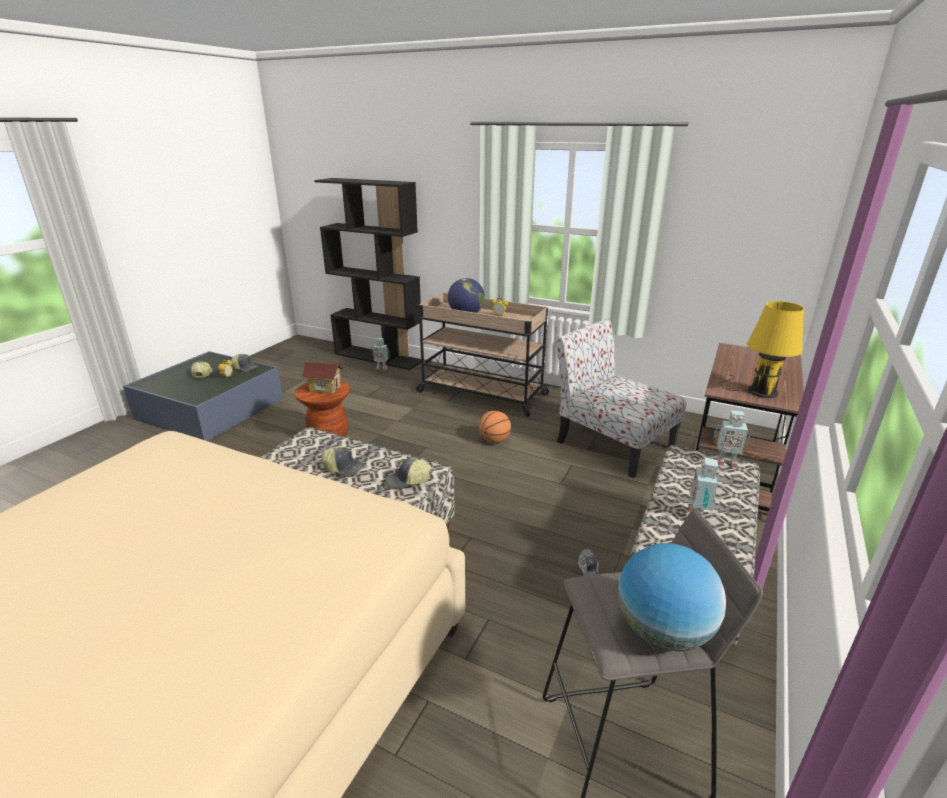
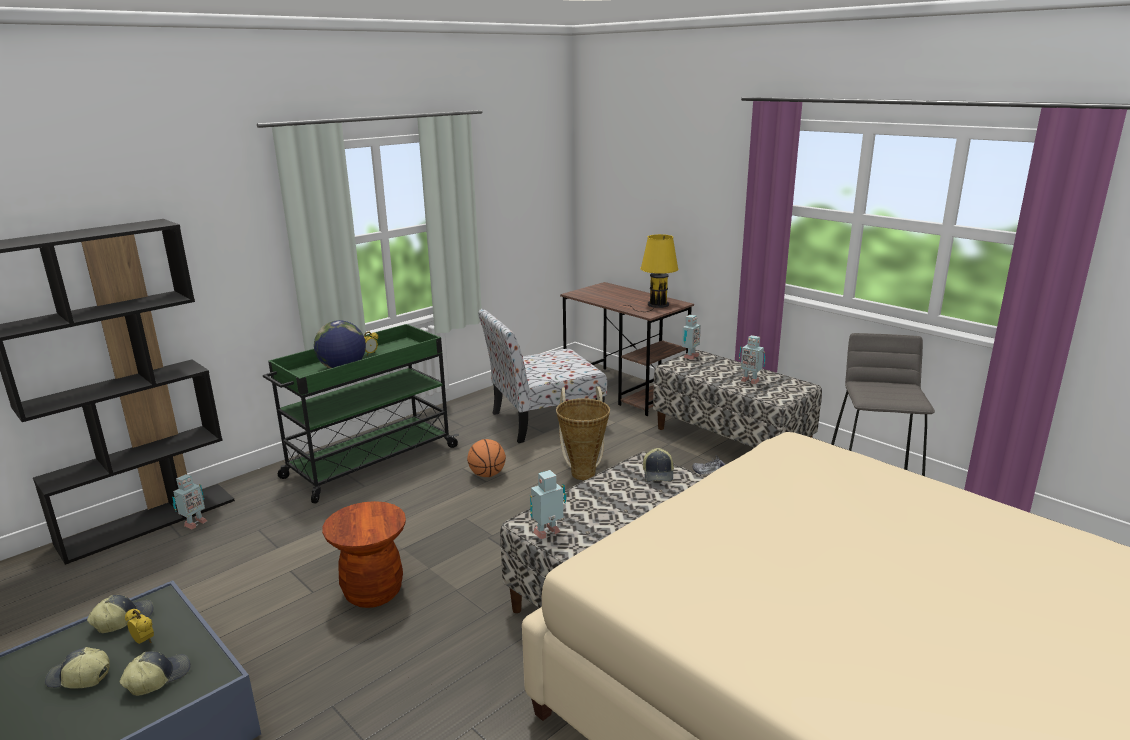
camera: 70 degrees left, 5 degrees down
toy house [302,362,345,394] -> none
cap [321,446,365,477] -> cap moved to [119,651,191,696]
beige cart [416,292,551,417] -> green cart [263,324,459,504]
globe [618,543,726,652] -> none
none -> toy robot [530,470,566,539]
none -> basket [556,386,610,480]

